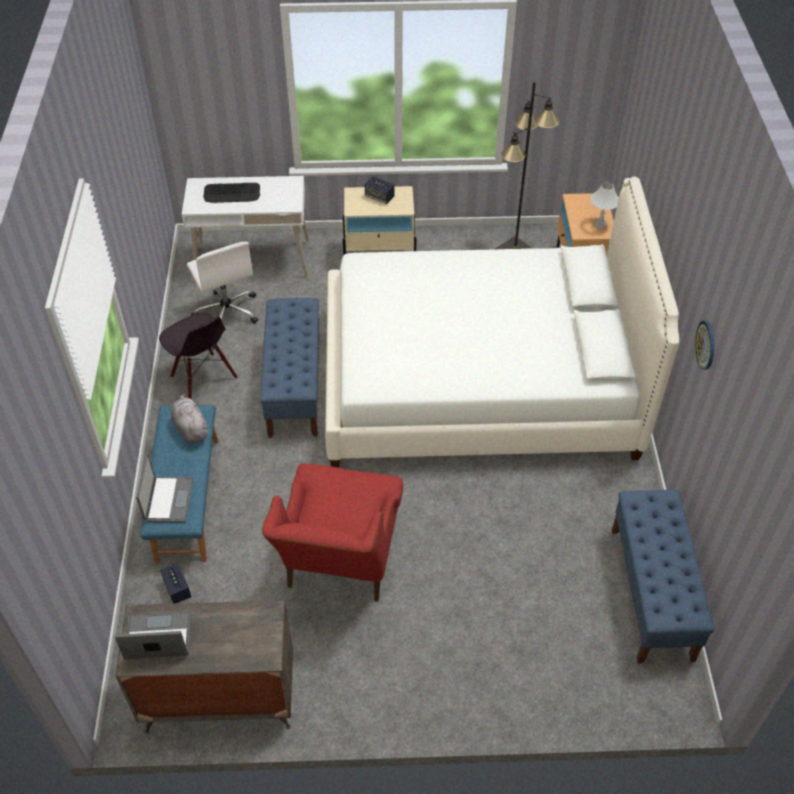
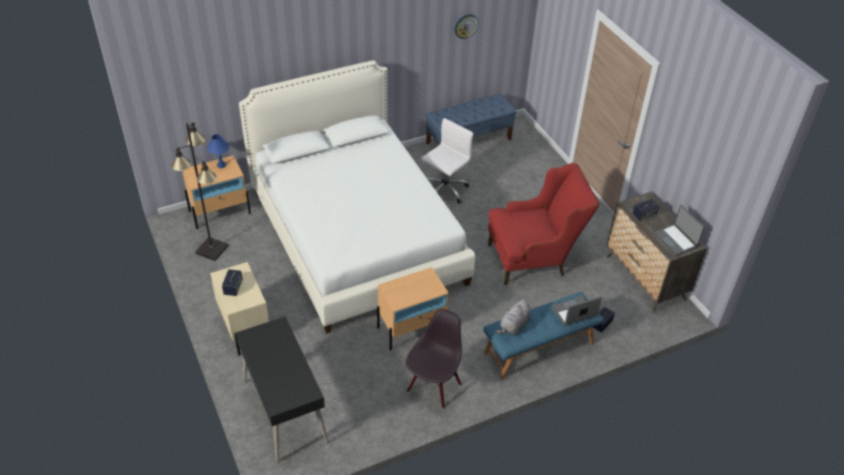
camera: 115 degrees left, 5 degrees down
white desk [182,176,309,278] -> black desk [236,316,329,463]
white office chair [187,242,258,324] -> white office chair moved to [421,118,473,203]
keyboard [203,183,260,203] -> none
blue bench [260,298,320,438] -> beige nightstand [377,267,449,350]
white table lamp [590,182,619,229] -> blue table lamp [207,134,230,168]
wall clock [695,321,714,369] -> wall clock moved to [455,14,479,39]
none -> speaker [632,199,659,221]

